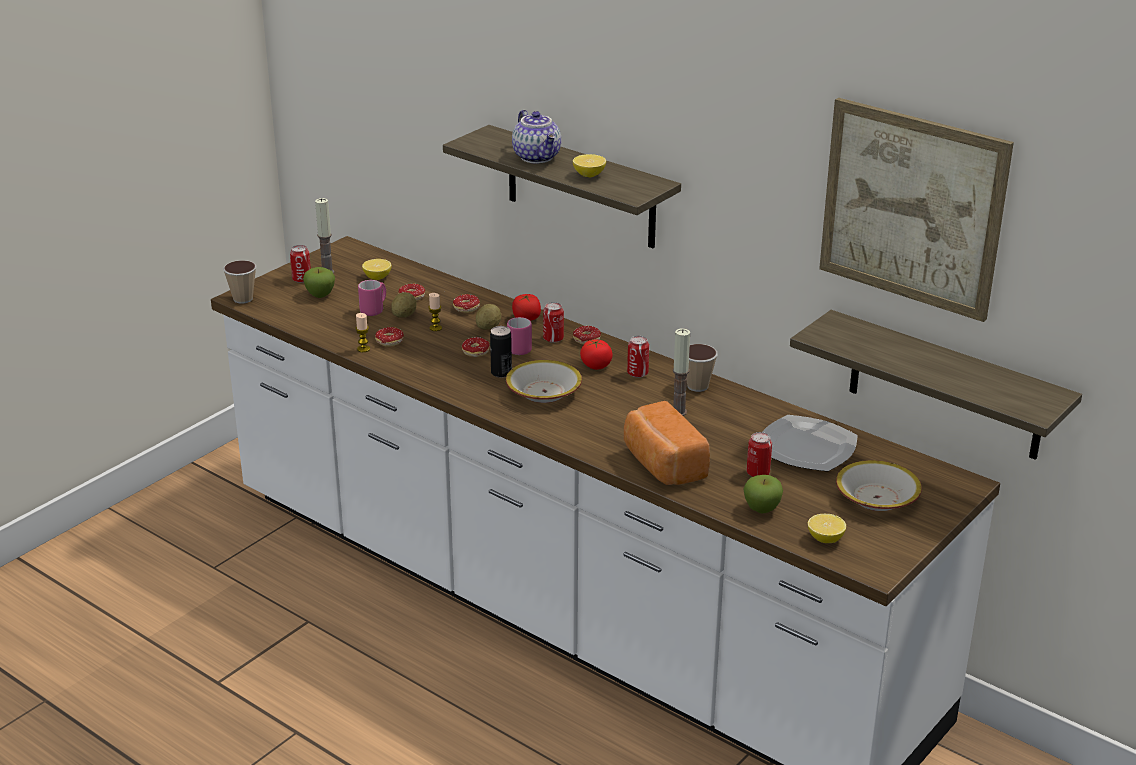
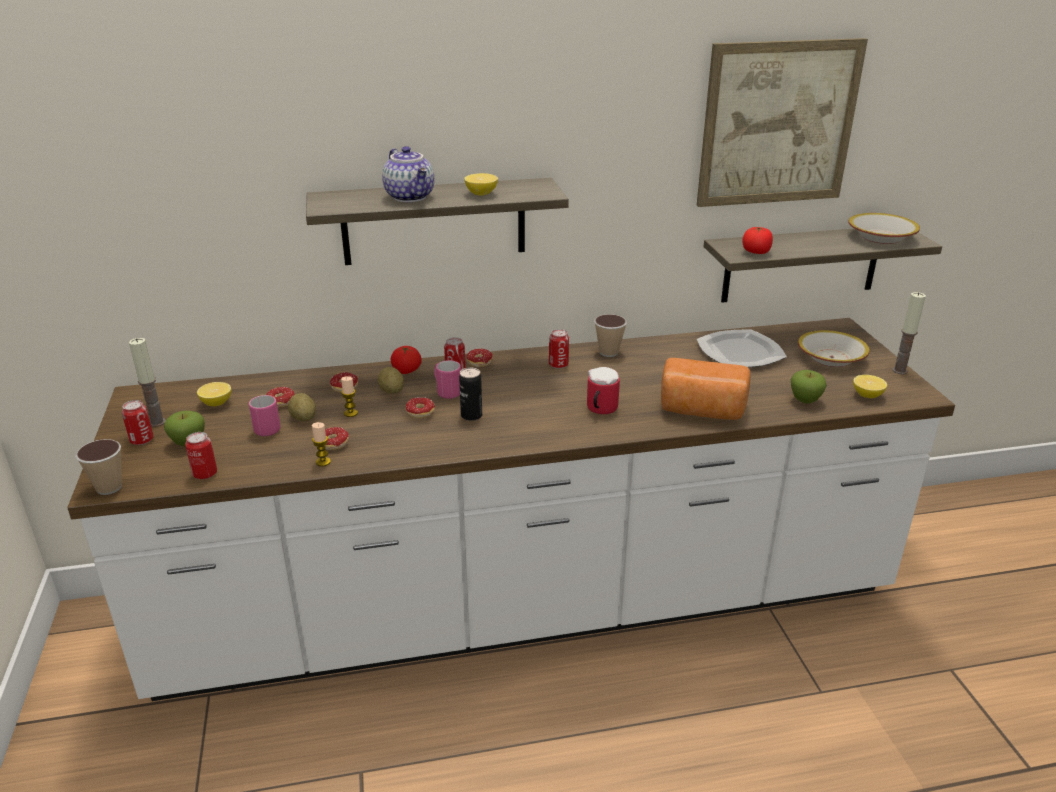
camera: 50 degrees left, 0 degrees up
bowl [506,360,582,403] -> bowl moved to [848,213,920,244]
teapot [512,110,561,164] -> teapot turned 45 degrees clockwise [382,146,434,202]
tomato [580,339,613,370] -> tomato moved to [742,226,773,254]
candle [673,328,690,416] -> candle moved to [892,292,926,374]
can [746,432,772,477] -> can moved to [185,432,217,479]
none -> mug [587,367,620,414]

